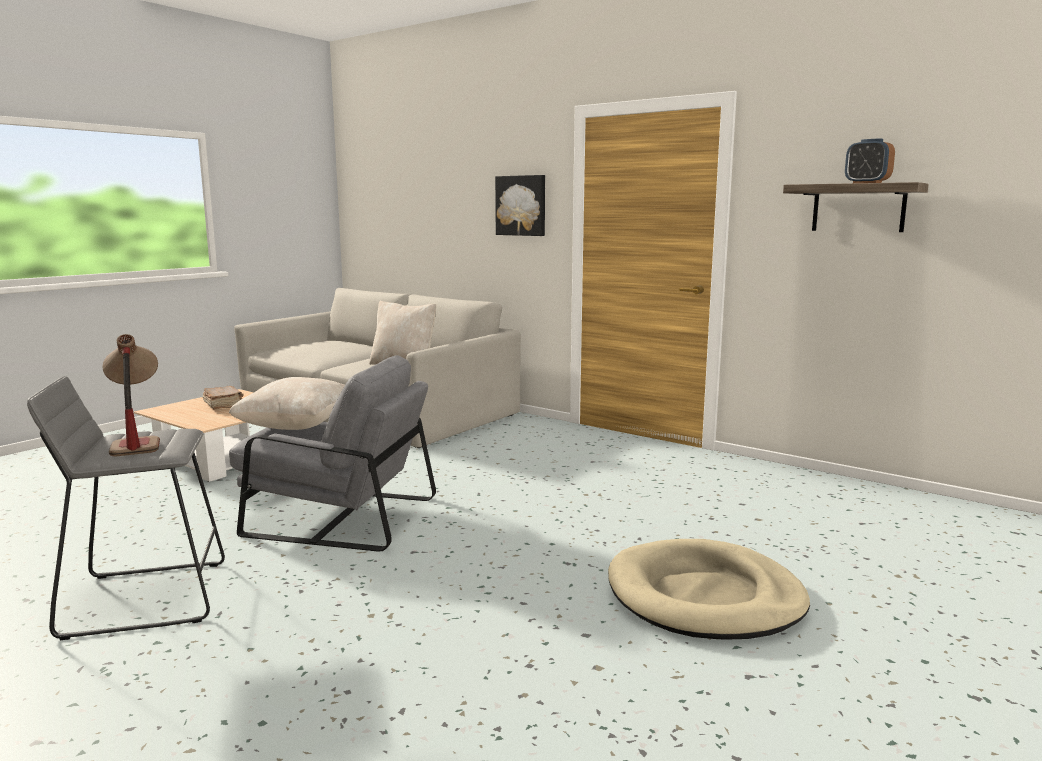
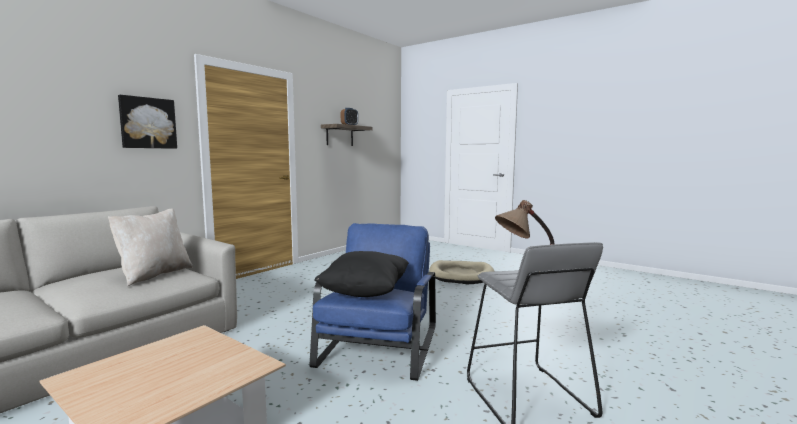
camera: 90 degrees left, 5 degrees down
brown book [202,386,244,410] -> none
grey armchair [229,355,436,552] -> blue armchair [309,223,436,381]
beige pillow [229,377,345,430] -> black pillow [314,251,409,297]

